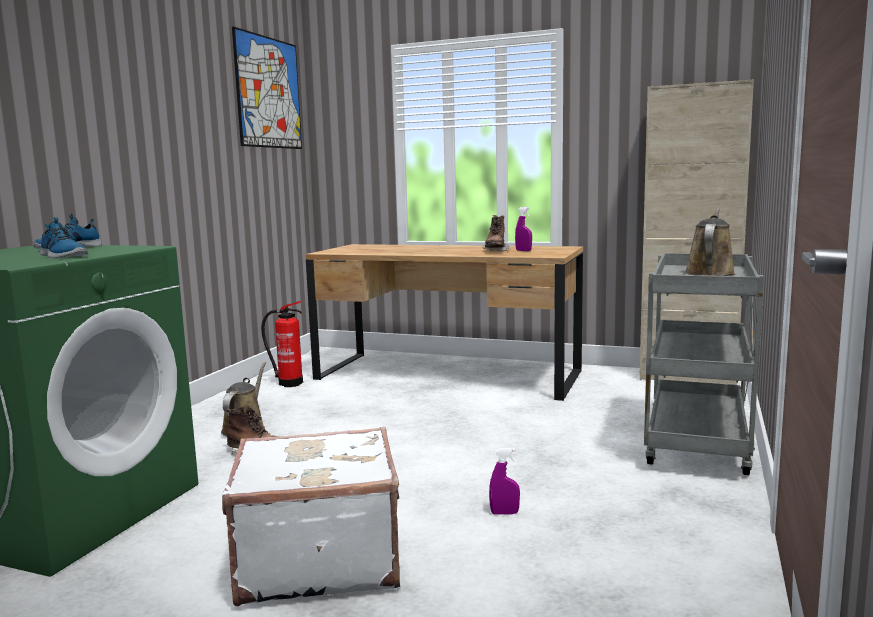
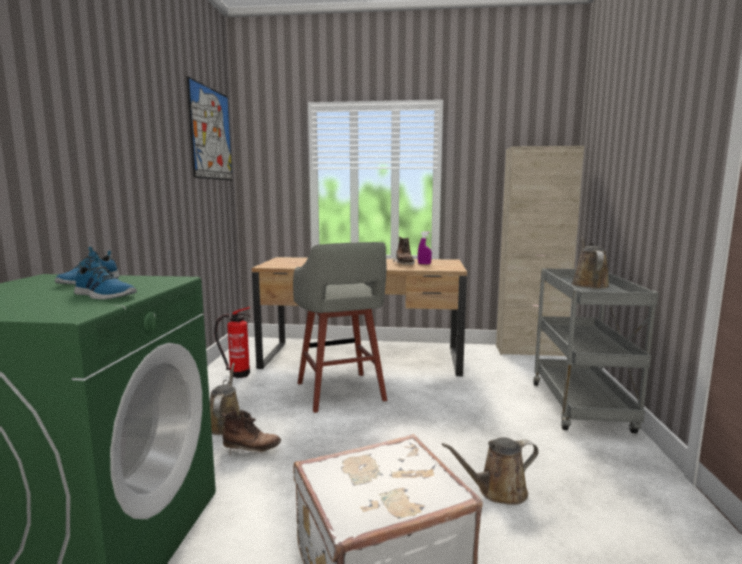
camera: 15 degrees left, 0 degrees up
purple spray bottle [489,448,520,515] -> brown watering can [442,437,539,505]
none -> grey stool [293,242,387,413]

